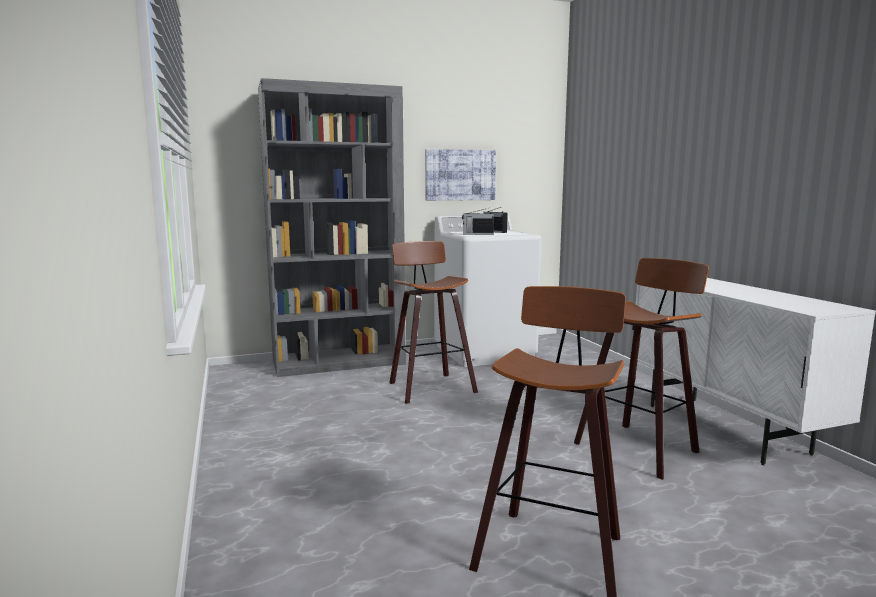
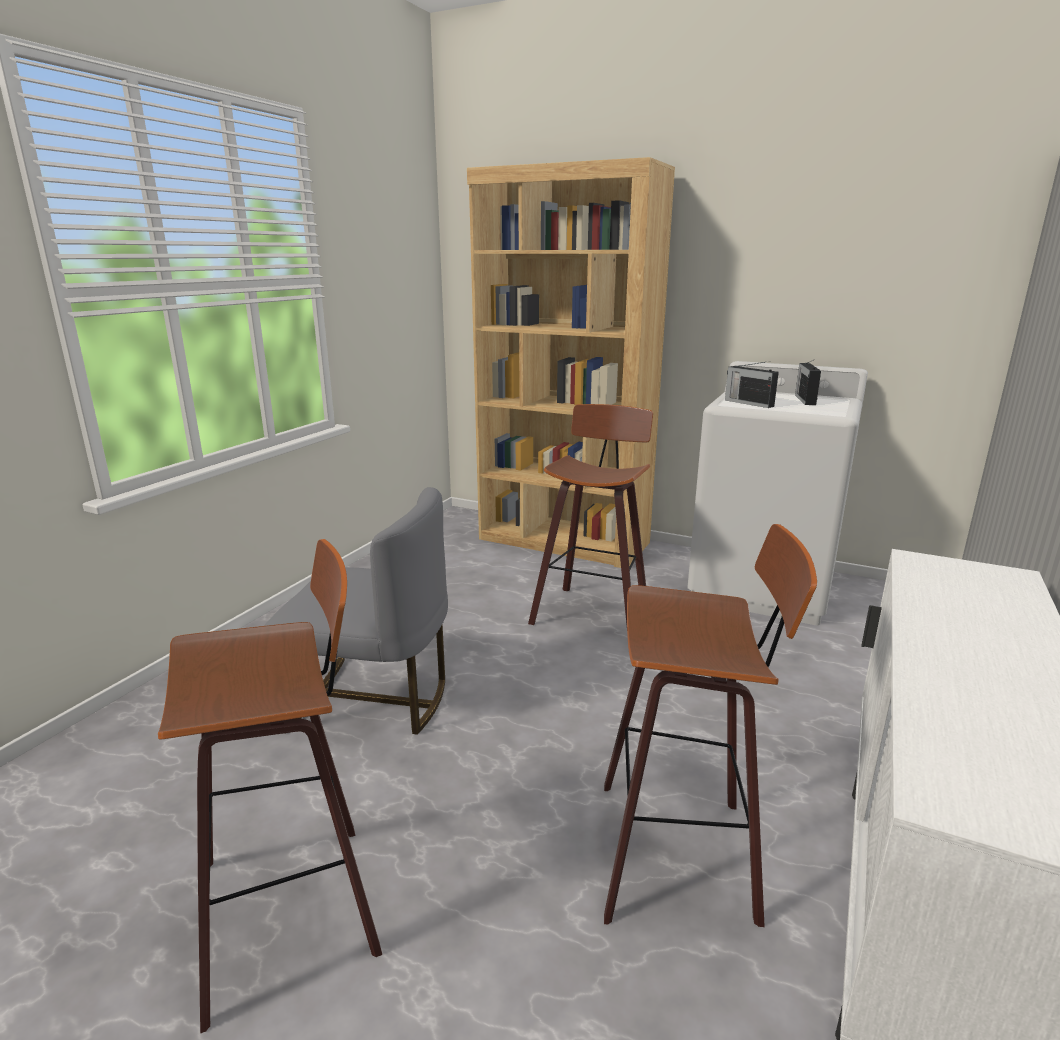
camera: 45 degrees right, 10 degrees up
grey bookcase [258,78,406,377] -> brown bookcase [467,157,675,568]
picture [425,149,496,201] -> none
none -> grey chair [264,487,448,735]

